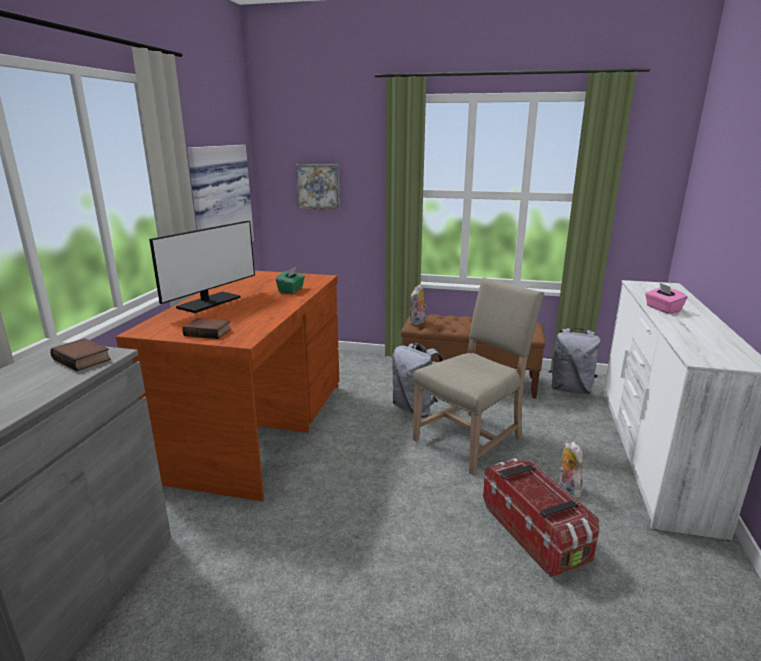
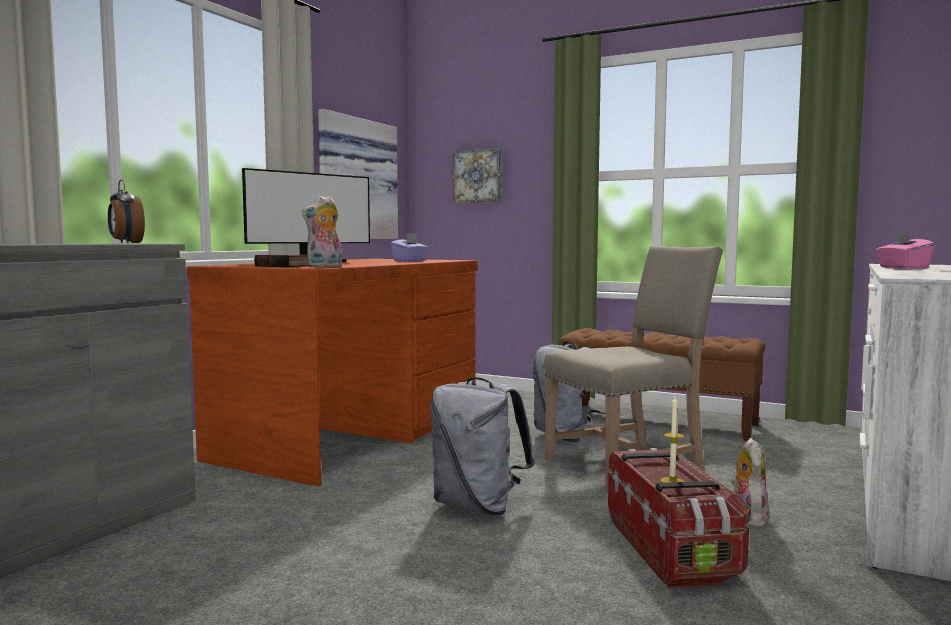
camera: 15 degrees right, 15 degrees down
book [50,338,111,371] -> alarm clock [108,180,145,243]
green tissue box [276,267,305,294] -> purple tissue box [390,233,429,262]
plush toy [409,284,427,325] -> plush toy moved to [301,196,342,268]
grey backpack [549,328,601,394] -> grey backpack moved to [430,377,535,515]
none -> candle [660,397,684,483]

